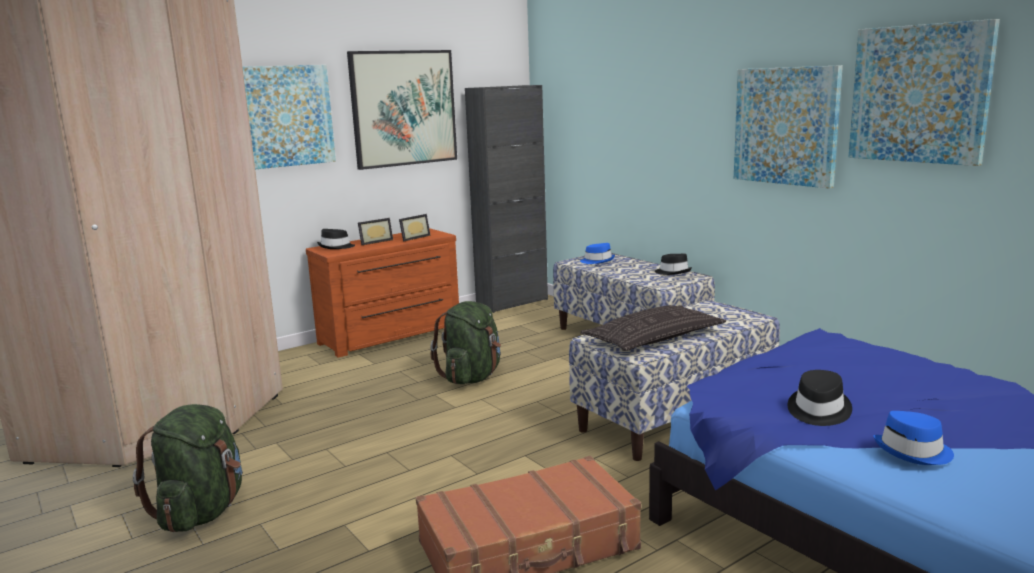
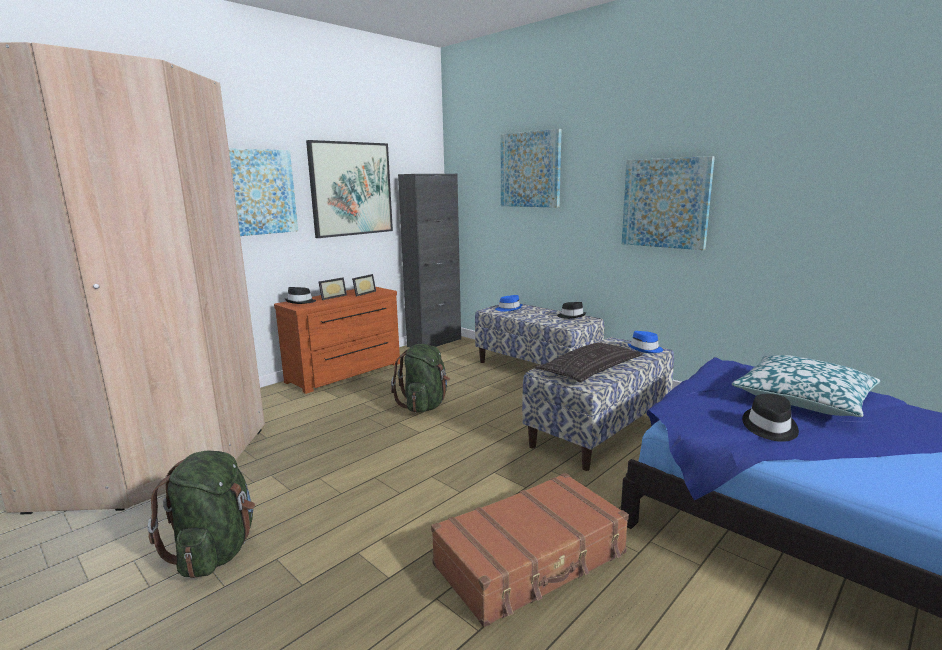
camera: 10 degrees left, 0 degrees up
picture [848,19,1000,166] -> picture moved to [501,129,562,208]
blue hat [873,411,954,465] -> blue hat moved to [628,331,663,353]
none -> pillow [732,355,880,417]

